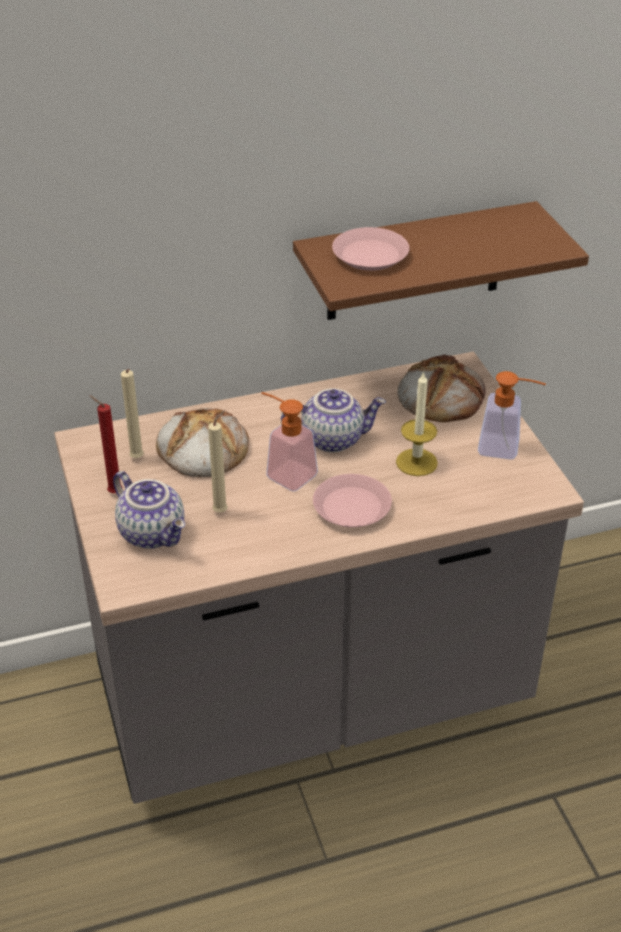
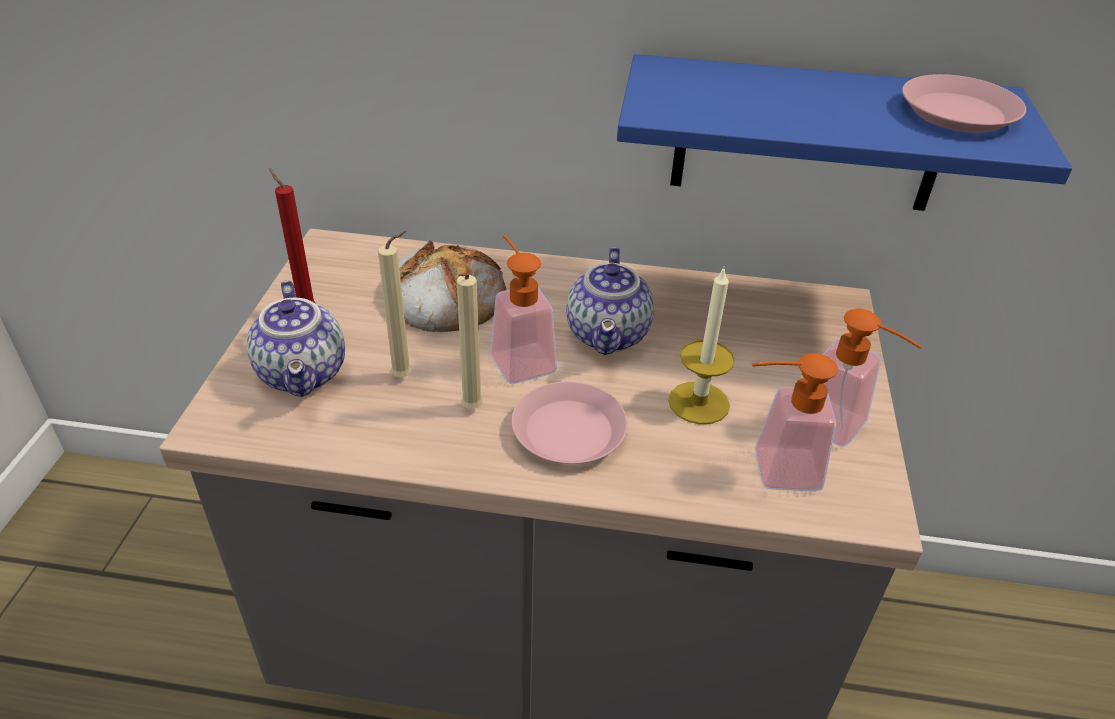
camera: 25 degrees right, 0 degrees up
beige candle [121,369,144,458] -> beige candle moved to [457,273,483,409]
teapot [281,388,386,453] -> teapot turned 75 degrees clockwise [566,247,654,355]
brown shelf [293,201,589,320] -> blue shelf [617,54,1072,211]
pink plate [332,227,409,271] -> pink plate moved to [902,74,1026,133]
bread [397,354,486,422] -> none
none -> soap dispenser [751,353,838,492]

